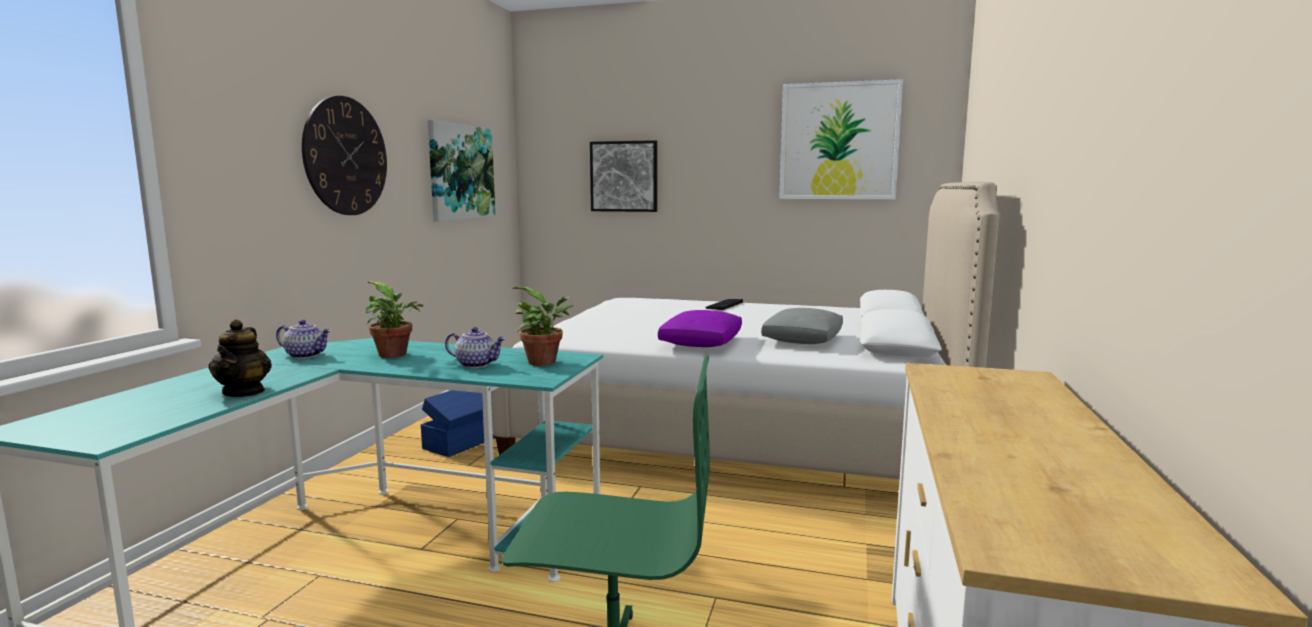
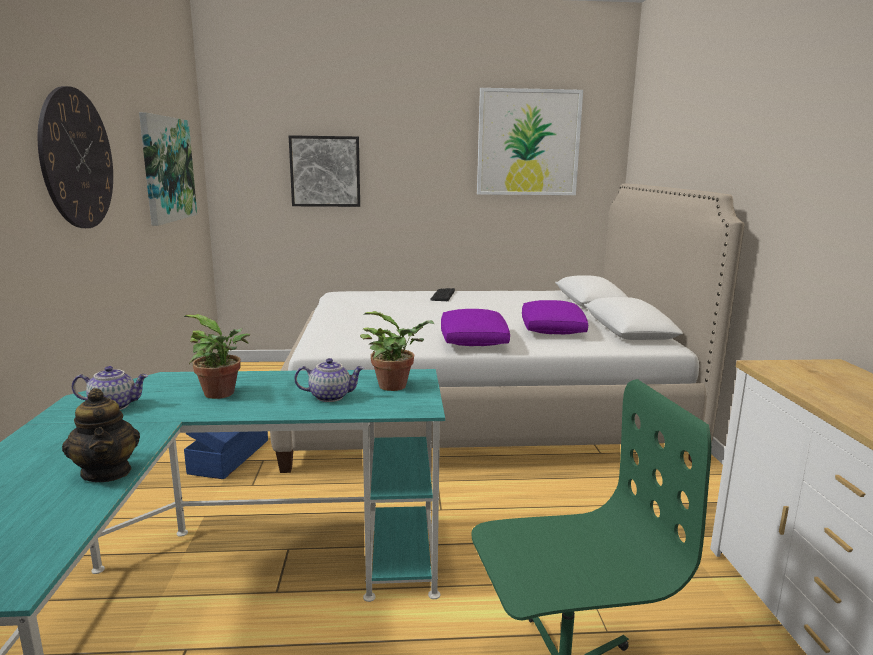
camera: 20 degrees left, 5 degrees up
grey pillow [761,308,843,344] -> purple pillow [522,300,588,334]

